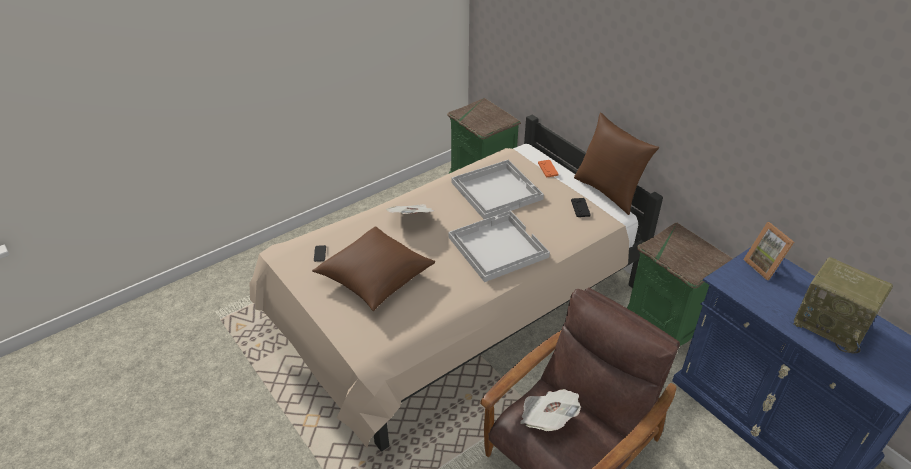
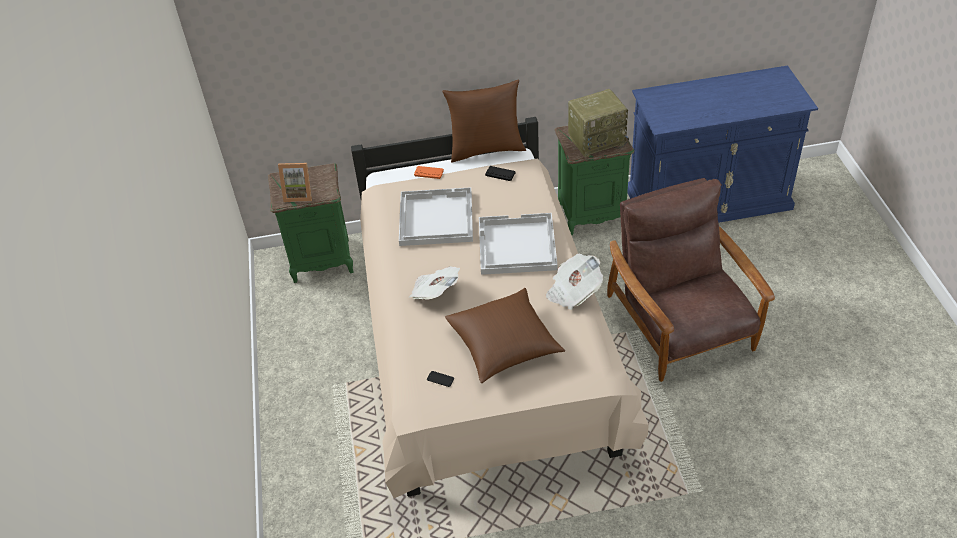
camera: 60 degrees left, 5 degrees up
newspaper [520,389,581,431] -> newspaper moved to [546,253,603,310]
picture frame [743,222,794,280] -> picture frame moved to [278,163,312,202]
radio [793,257,893,354] -> radio moved to [568,89,629,157]

